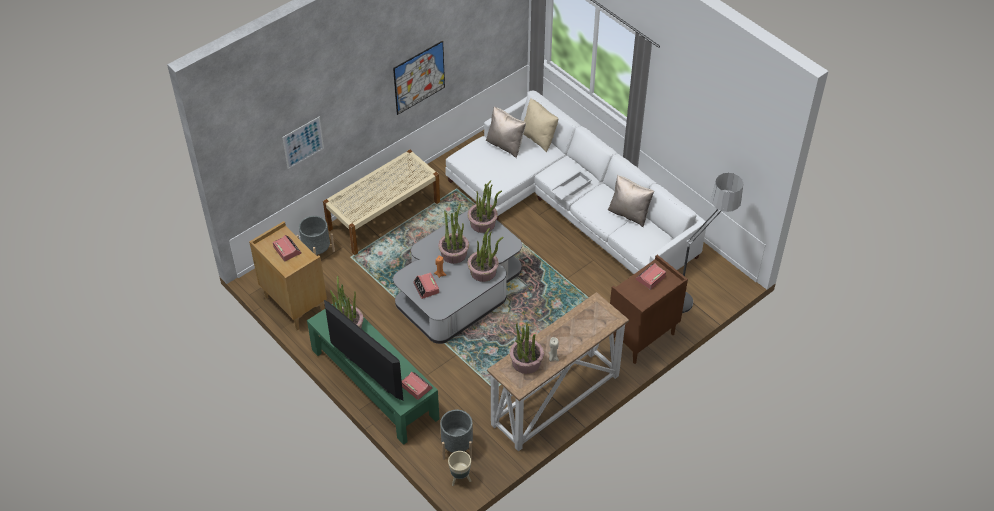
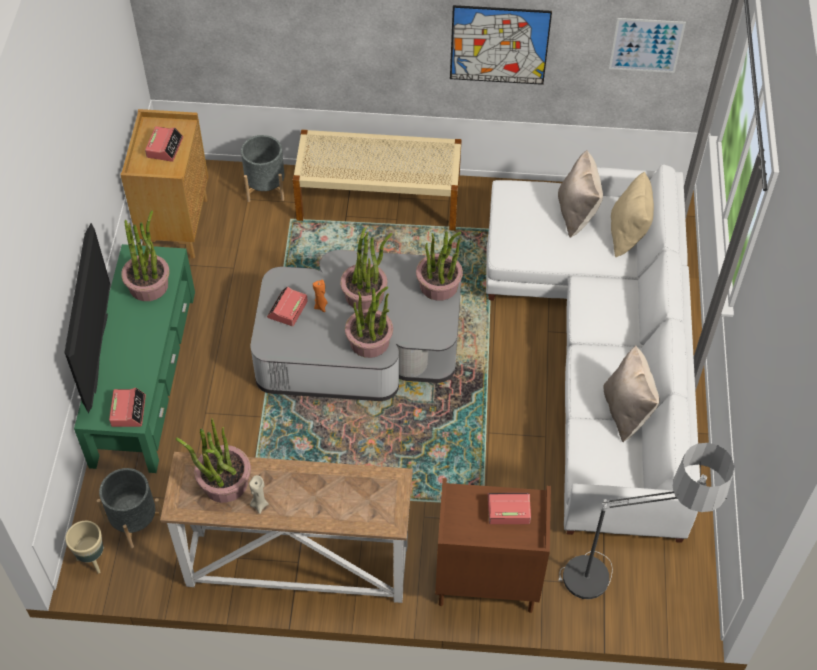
camera: 45 degrees right, 5 degrees up
picture [282,117,324,169] -> picture moved to [609,18,686,73]
white tray [550,171,592,200] -> none

